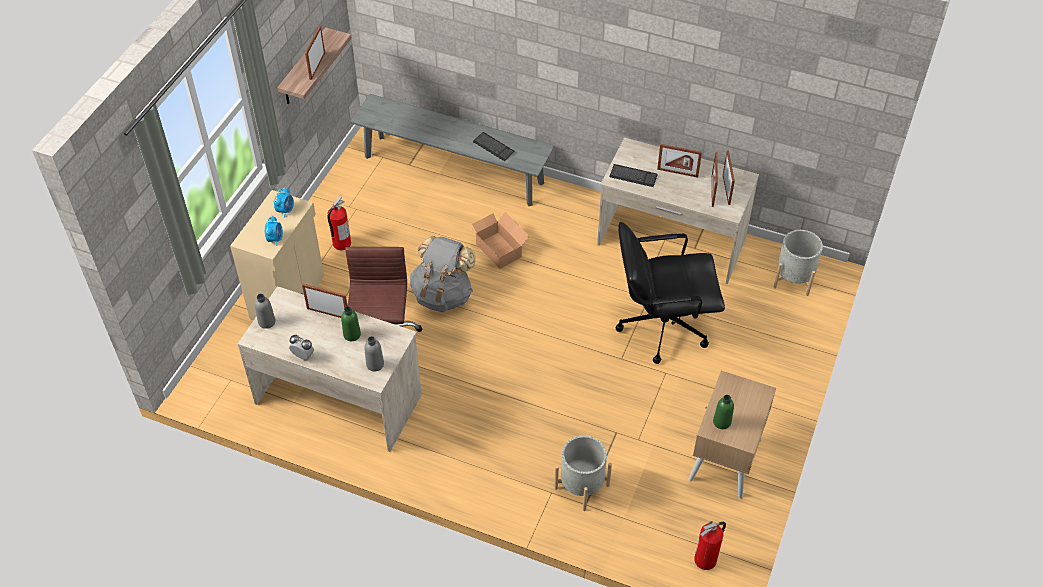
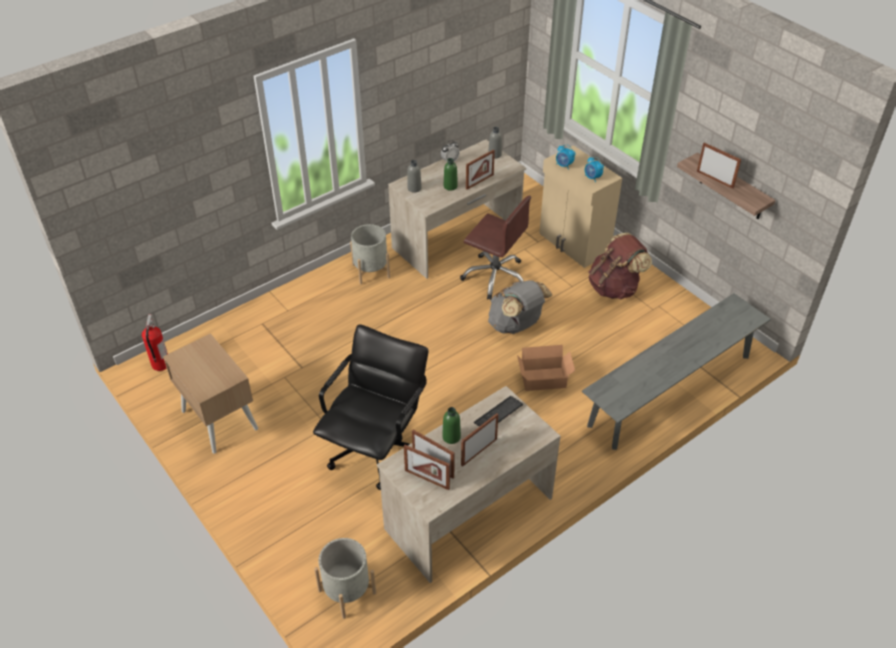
camera: 120 degrees right, 5 degrees down
fire extinguisher [327,195,351,250] -> brown backpack [588,233,652,300]
keyboard [473,132,514,161] -> none
grey planter [554,435,612,511] -> grey planter moved to [350,224,390,284]
green bottle [713,395,734,429] -> green bottle moved to [442,407,461,444]

